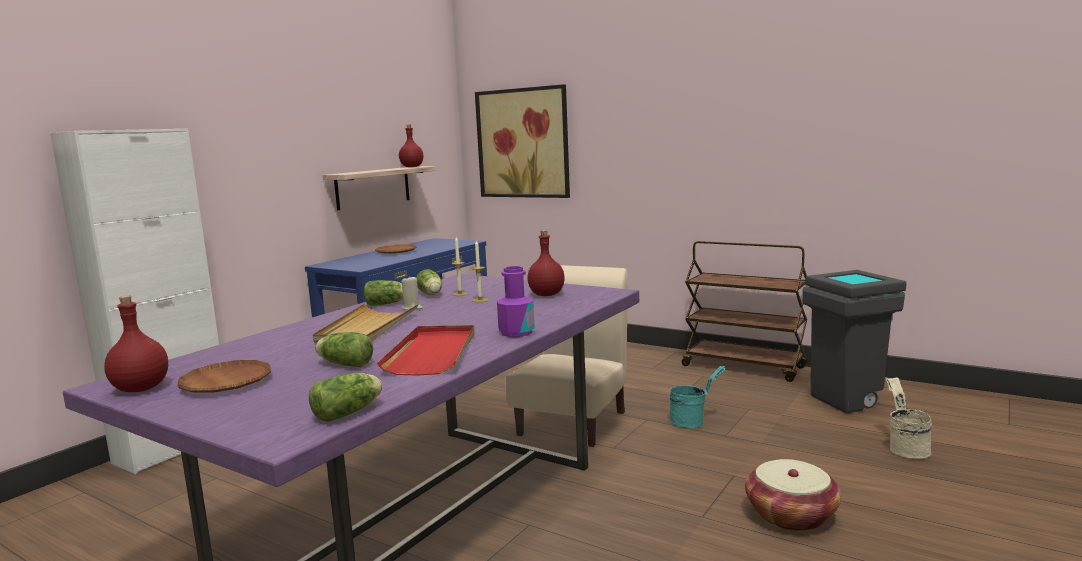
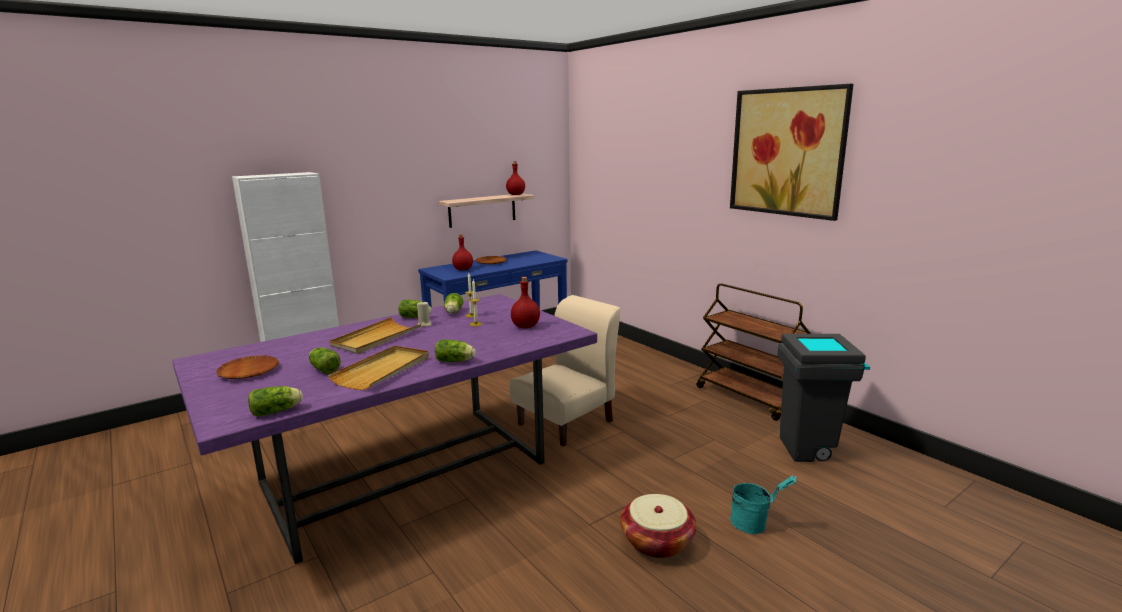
camera: 20 degrees right, 5 degrees up
red bottle [104,296,168,392] -> red bottle moved to [452,234,473,270]
red tray [377,325,475,376] -> beige tray [328,346,429,390]
picture [475,84,570,198] -> picture moved to [730,84,853,221]
purple bottle [497,266,535,337] -> lettuce [435,339,476,362]
turquoise bucket [670,366,725,428] -> turquoise bucket moved to [730,476,797,534]
beige bucket [885,377,932,459] -> none

